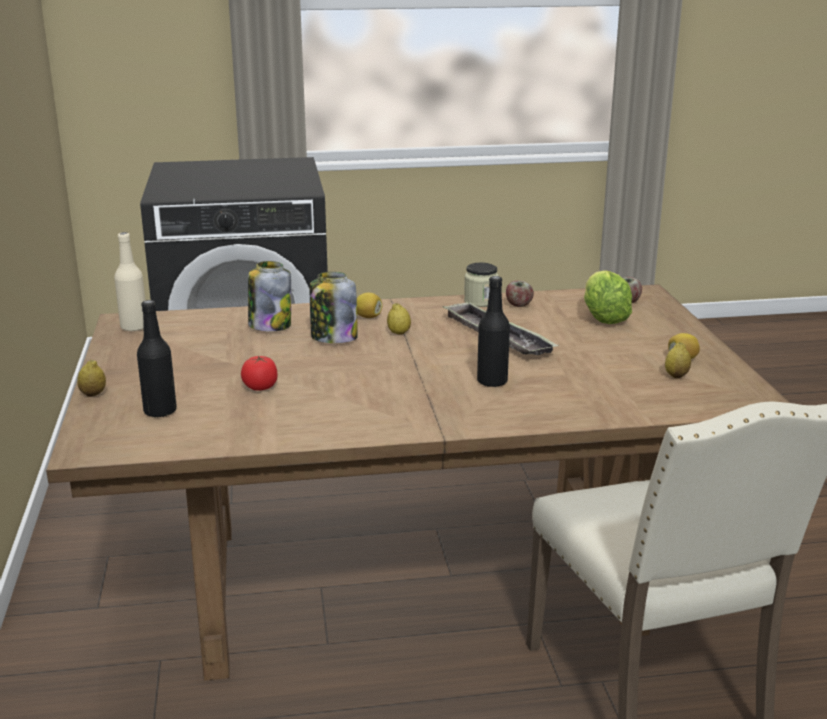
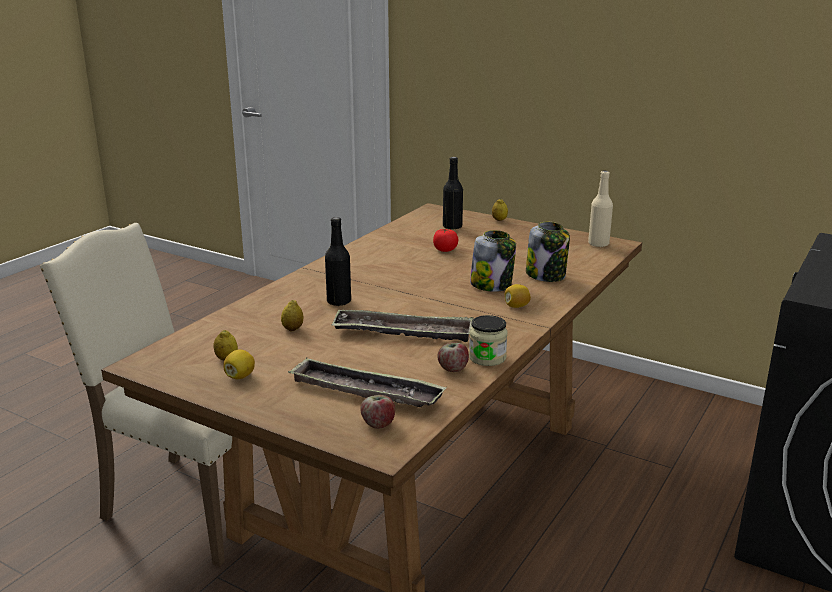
camera: 130 degrees right, 0 degrees up
lemon [387,303,411,335] -> lemon moved to [281,300,303,331]
lettuce [584,271,632,324] -> tray [288,358,447,407]

